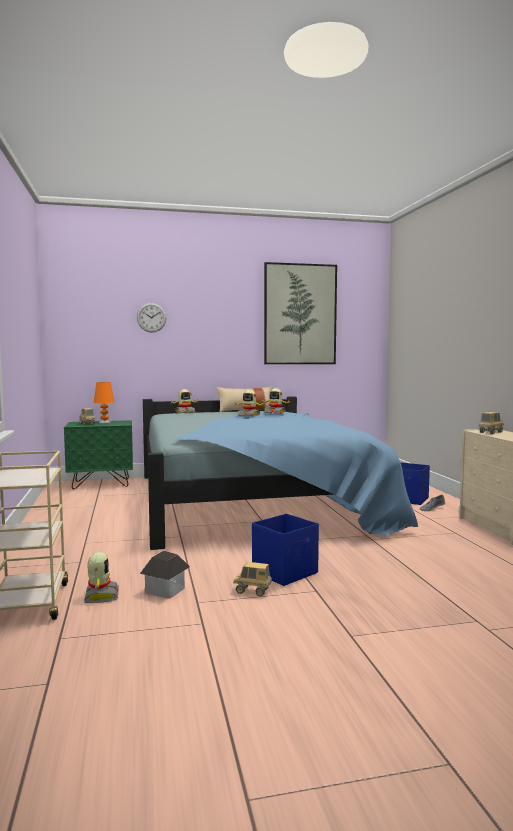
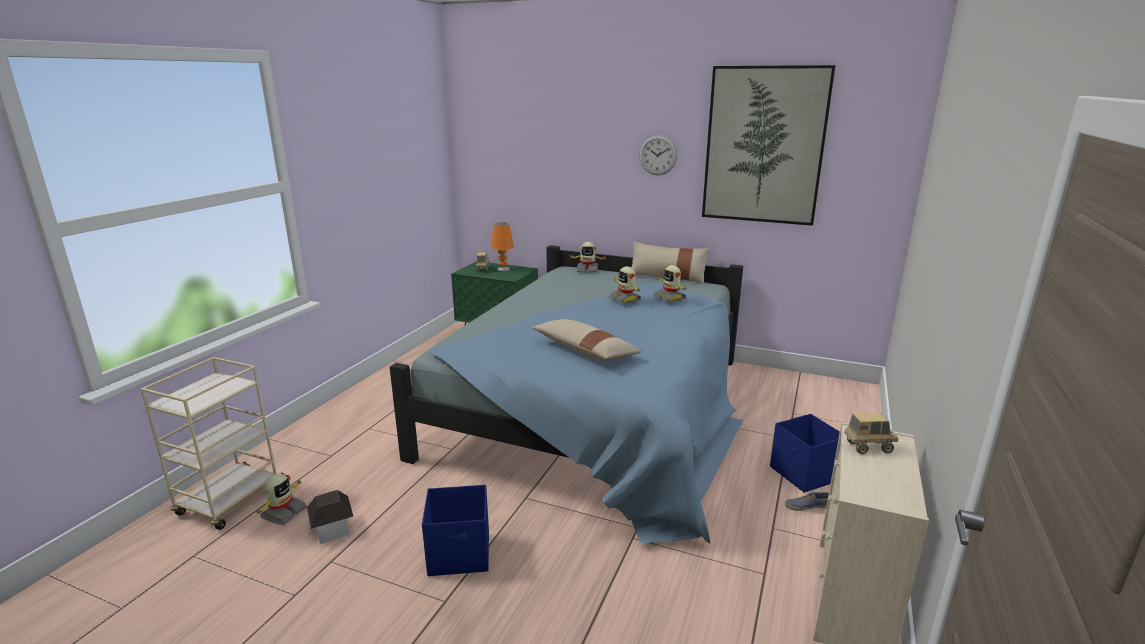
camera: 35 degrees right, 15 degrees up
wall clock [137,303,166,333] -> wall clock moved to [639,135,677,175]
toy truck [233,562,272,596] -> none
none -> beige pillow [532,319,643,361]

